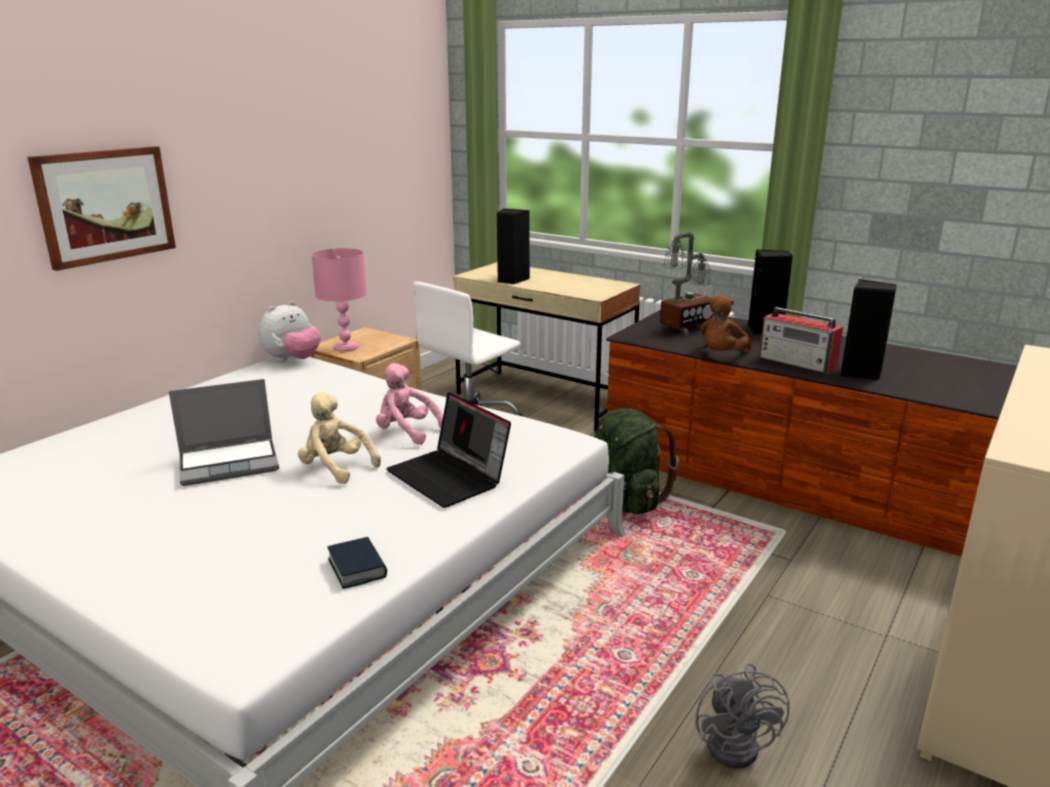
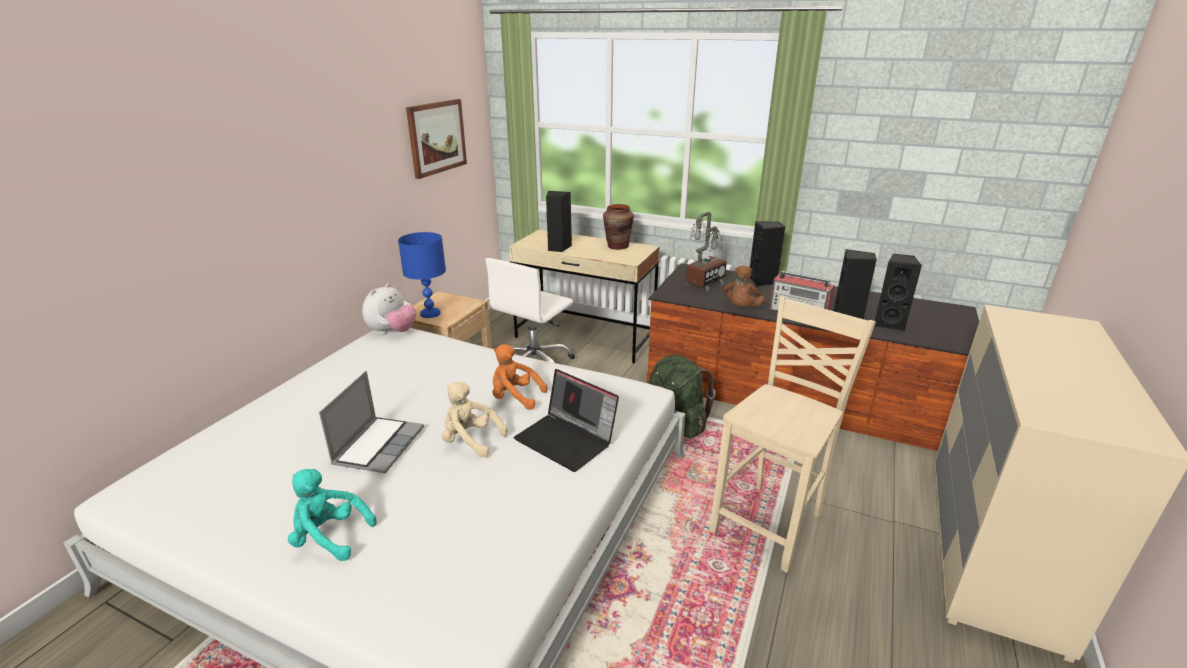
camera: 10 degrees left, 5 degrees up
picture [28,146,176,271] -> picture moved to [406,99,467,179]
laptop [169,379,279,486] -> laptop turned 45 degrees counterclockwise [319,371,424,473]
pink table lamp [312,248,367,352] -> blue table lamp [398,232,446,318]
book [327,537,387,589] -> none
pink plush toy [376,363,443,445] -> orange plush toy [492,344,547,410]
grey fan [695,663,790,768] -> none
none -> turquoise plush toy [288,469,376,561]
none -> brown vase [603,204,634,250]
none -> beige chair [709,297,876,573]
none -> black speaker [874,254,922,331]

